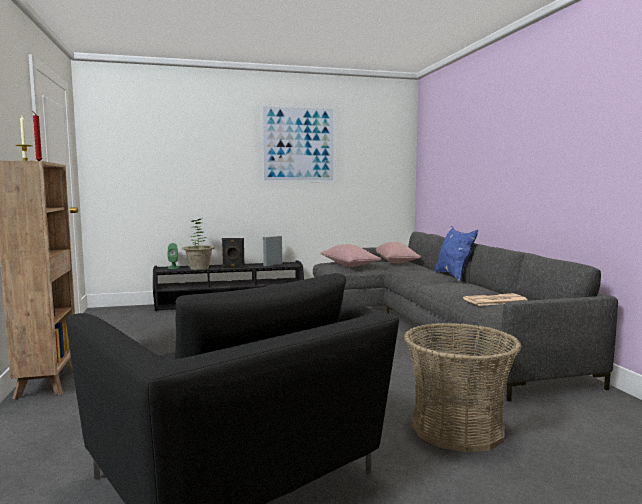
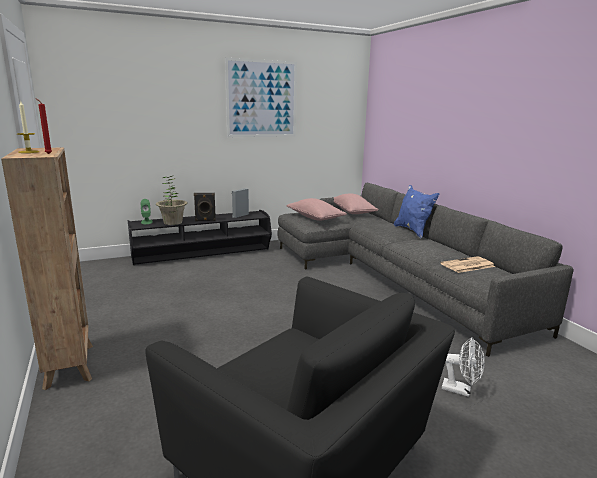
camera: 10 degrees left, 10 degrees up
basket [404,323,522,453] -> white fan [442,337,484,397]

